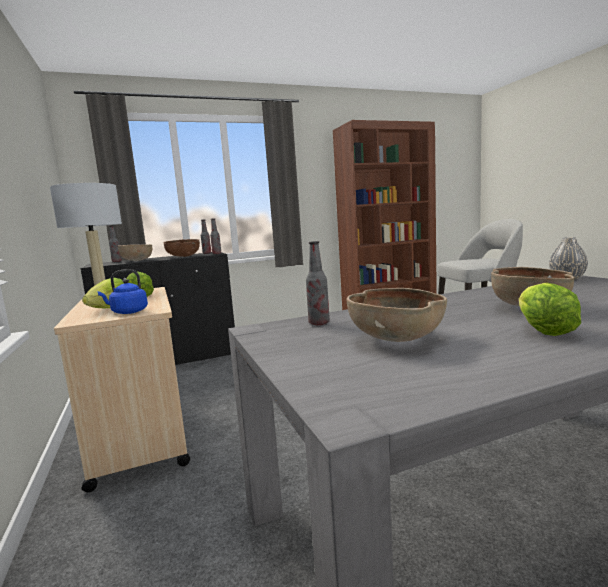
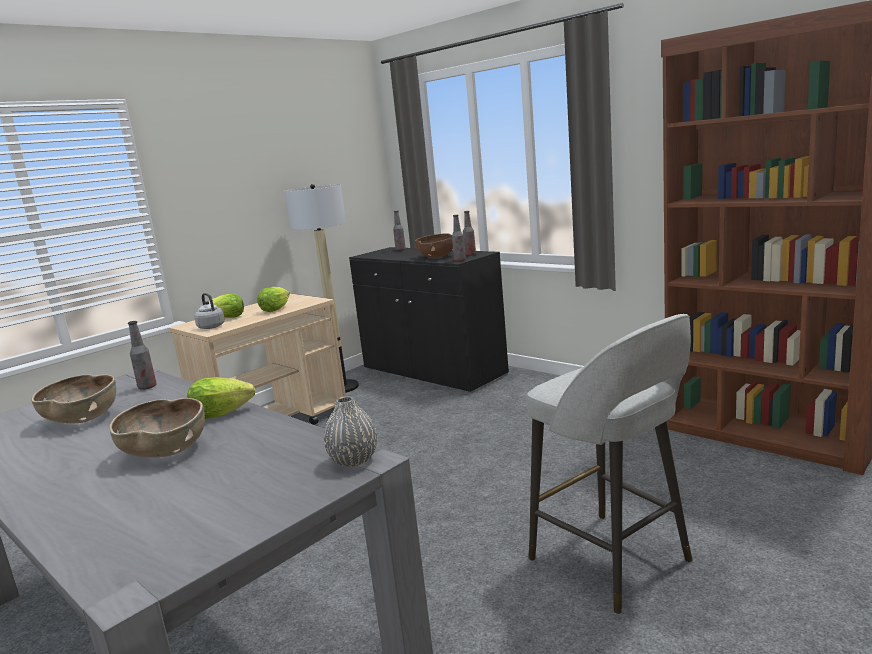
camera: 65 degrees right, 5 degrees up
blue kettle [98,269,148,314] -> grey kettle [194,293,225,329]
brown bowl [118,244,152,261] -> none
lettuce [519,282,581,336] -> lettuce moved to [187,377,255,419]

